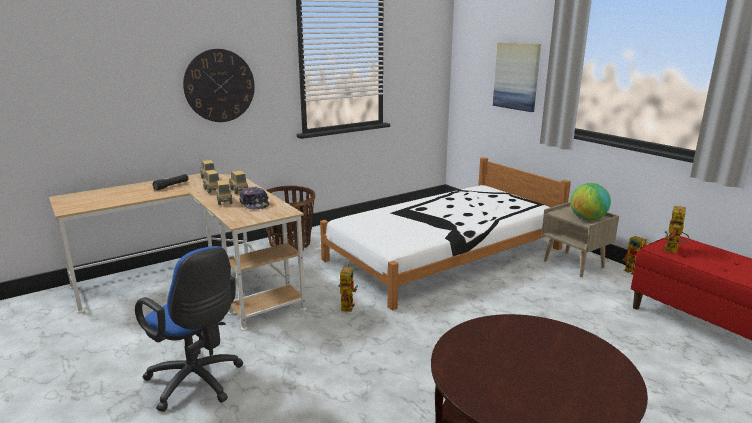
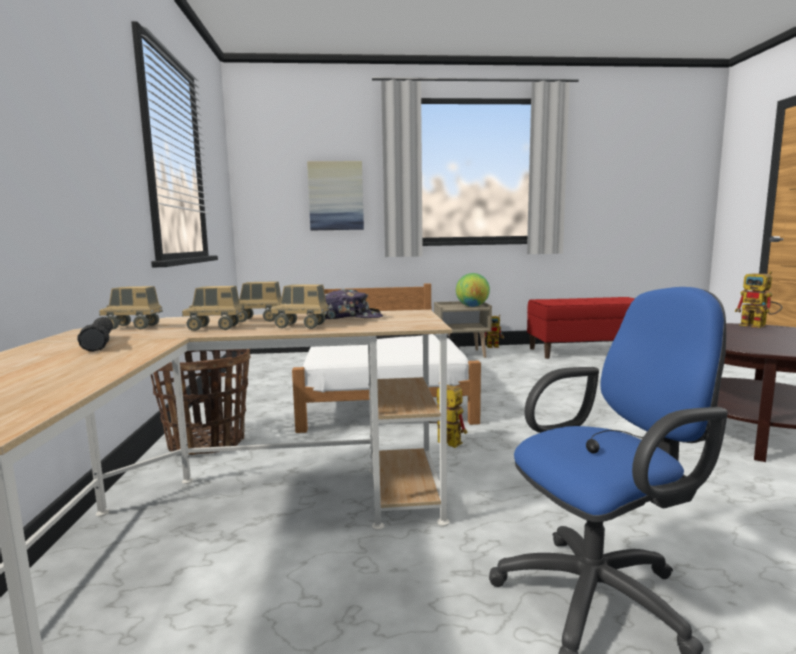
camera: 60 degrees left, 10 degrees down
wall clock [183,49,255,122] -> none
toy robot [664,206,689,253] -> toy robot moved to [734,272,782,328]

